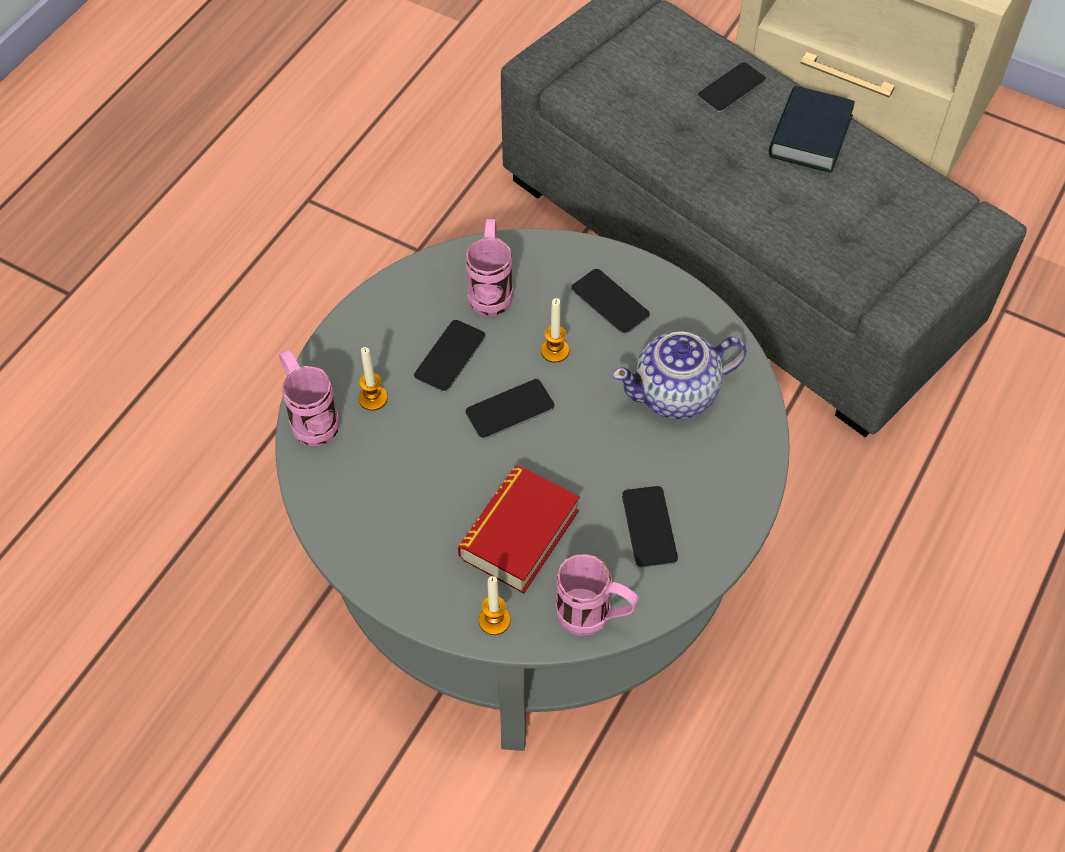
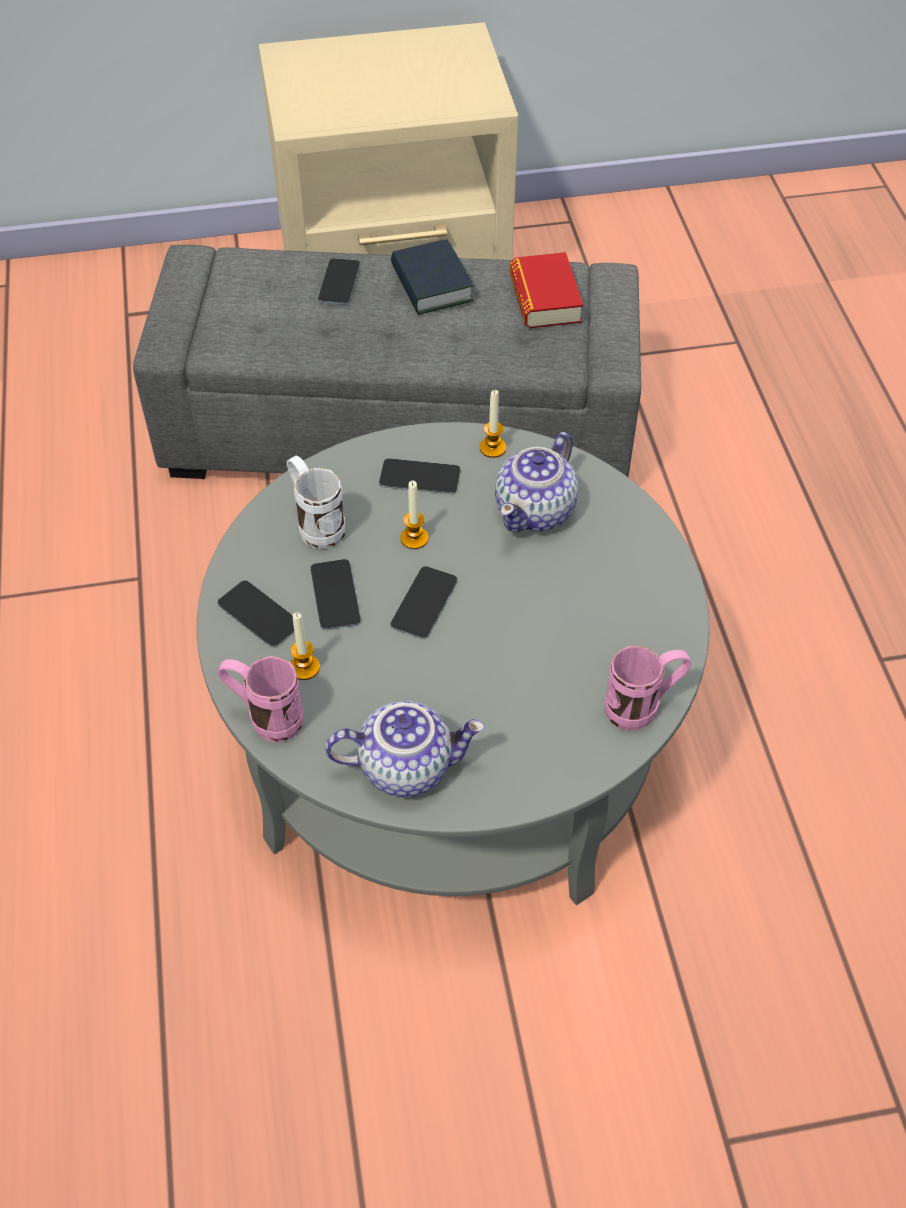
camera: 40 degrees left, 5 degrees down
book [458,466,580,593] -> book moved to [510,252,583,328]
pink mug [466,219,513,316] -> white mug [287,455,345,549]
candle [479,576,510,635] -> candle moved to [480,390,506,458]
phone [622,486,678,568] -> phone moved to [218,581,294,648]
none -> teapot [325,701,485,797]

